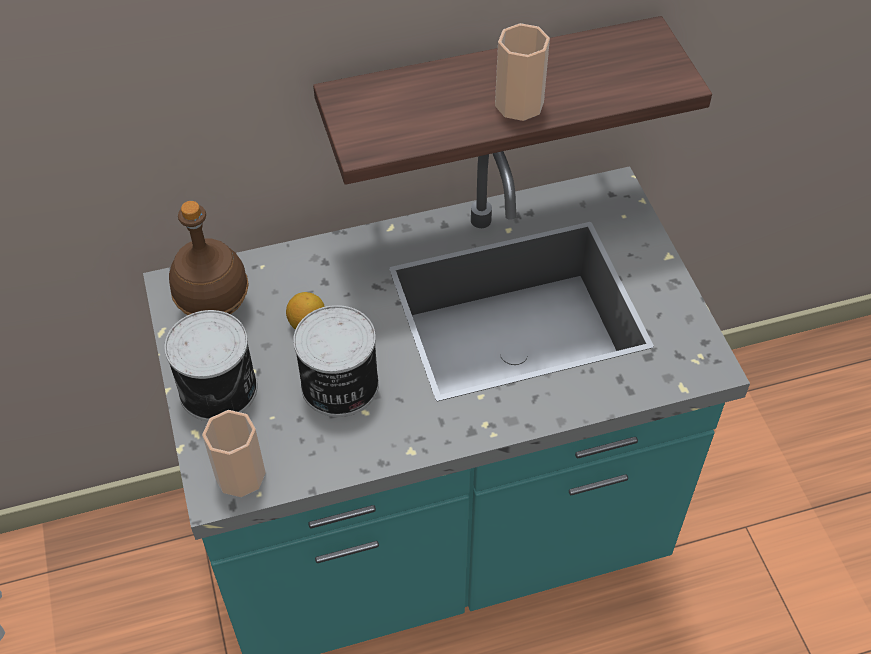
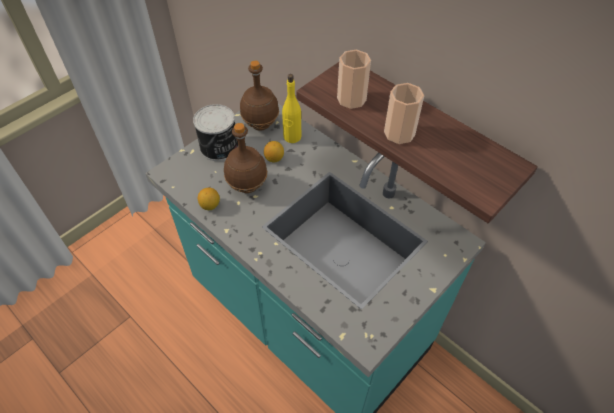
camera: 60 degrees right, 0 degrees up
cup [202,410,266,497] -> cup moved to [337,50,371,109]
can [293,305,379,417] -> brown bottle [224,123,267,193]
none -> lemon [198,188,220,210]
none -> yellow bottle [282,74,301,143]

